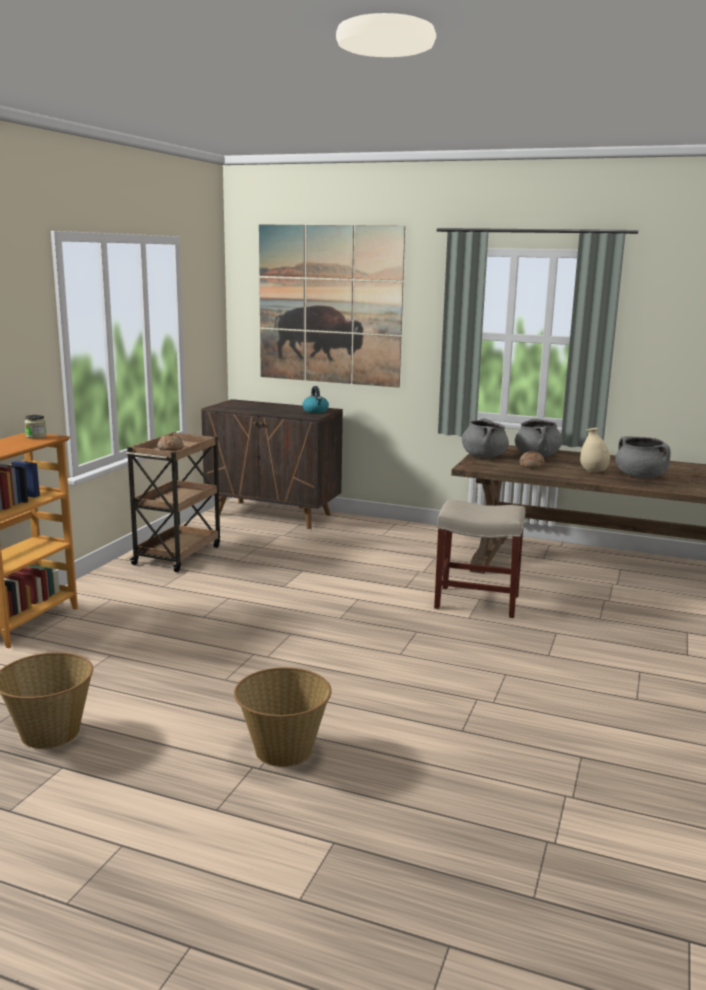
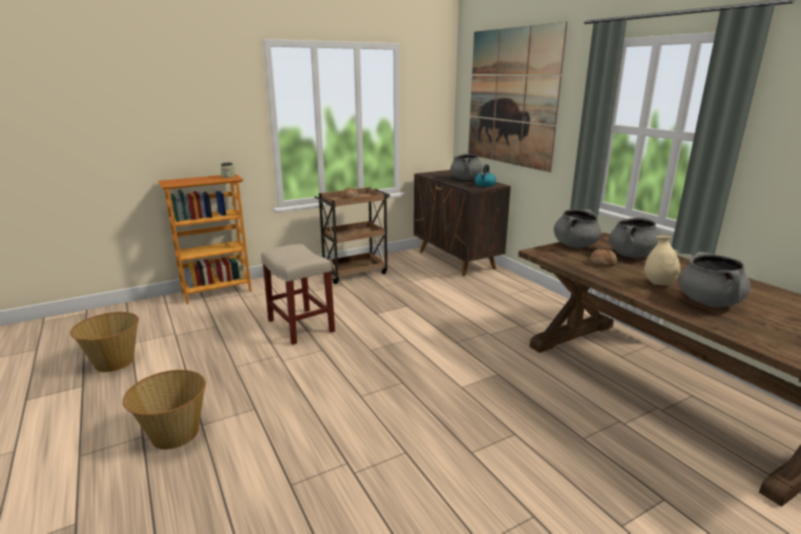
camera: 40 degrees right, 5 degrees up
beige stool [434,500,525,618] -> beige stool moved to [261,244,335,345]
none -> grey cooking pot [450,153,483,180]

